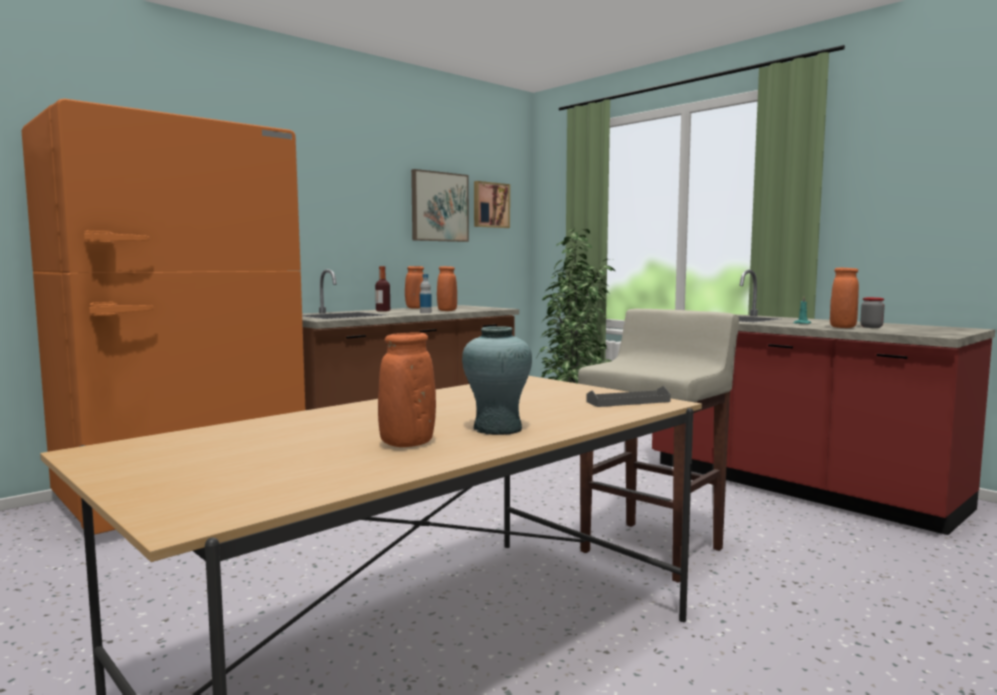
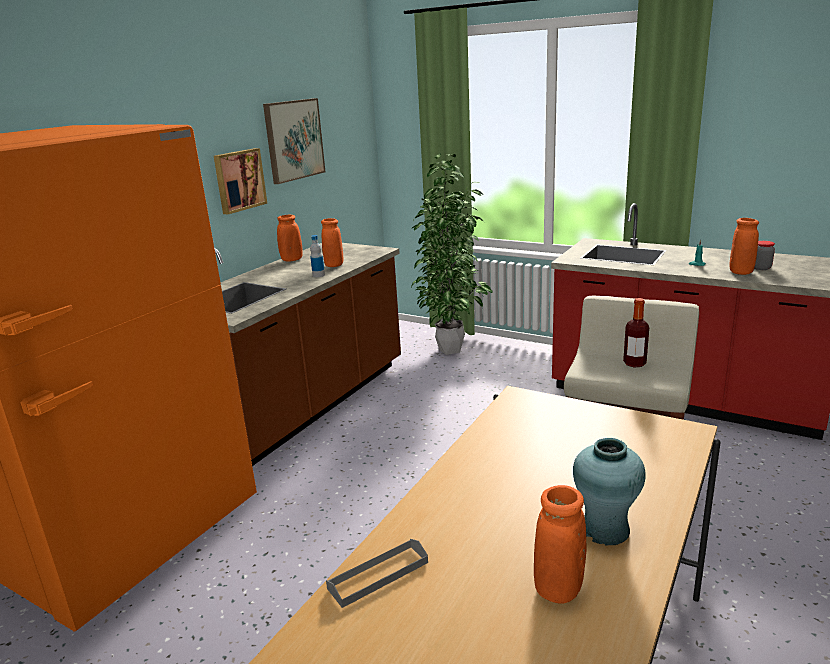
camera: 15 degrees left, 15 degrees up
bottle [375,266,390,312] -> bottle moved to [623,298,649,367]
picture [474,181,510,228] -> picture moved to [214,148,267,214]
grey tray [586,386,671,407] -> grey tray moved to [326,539,428,608]

